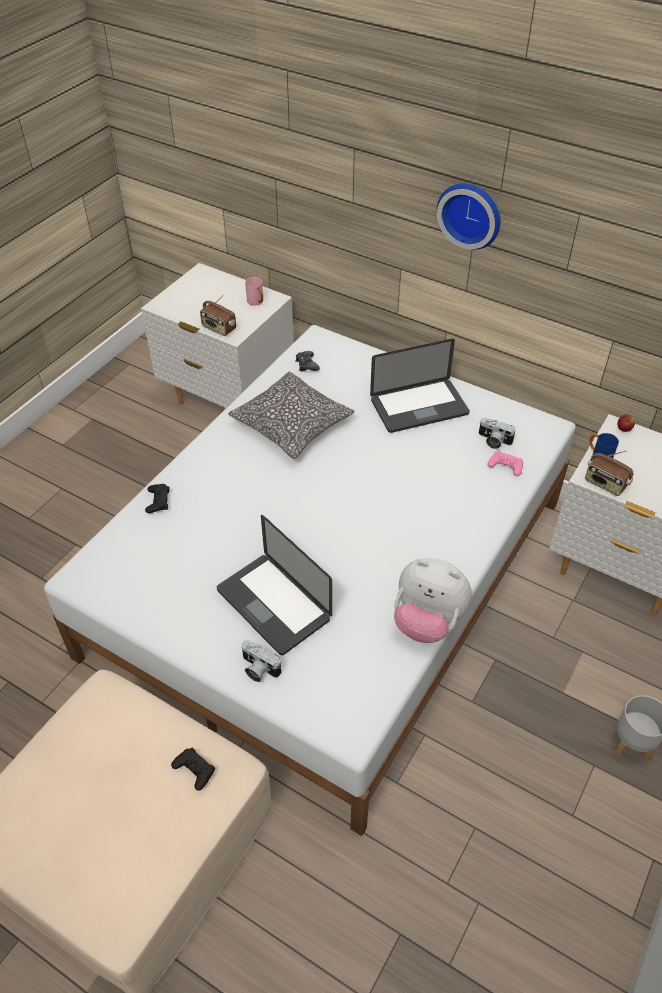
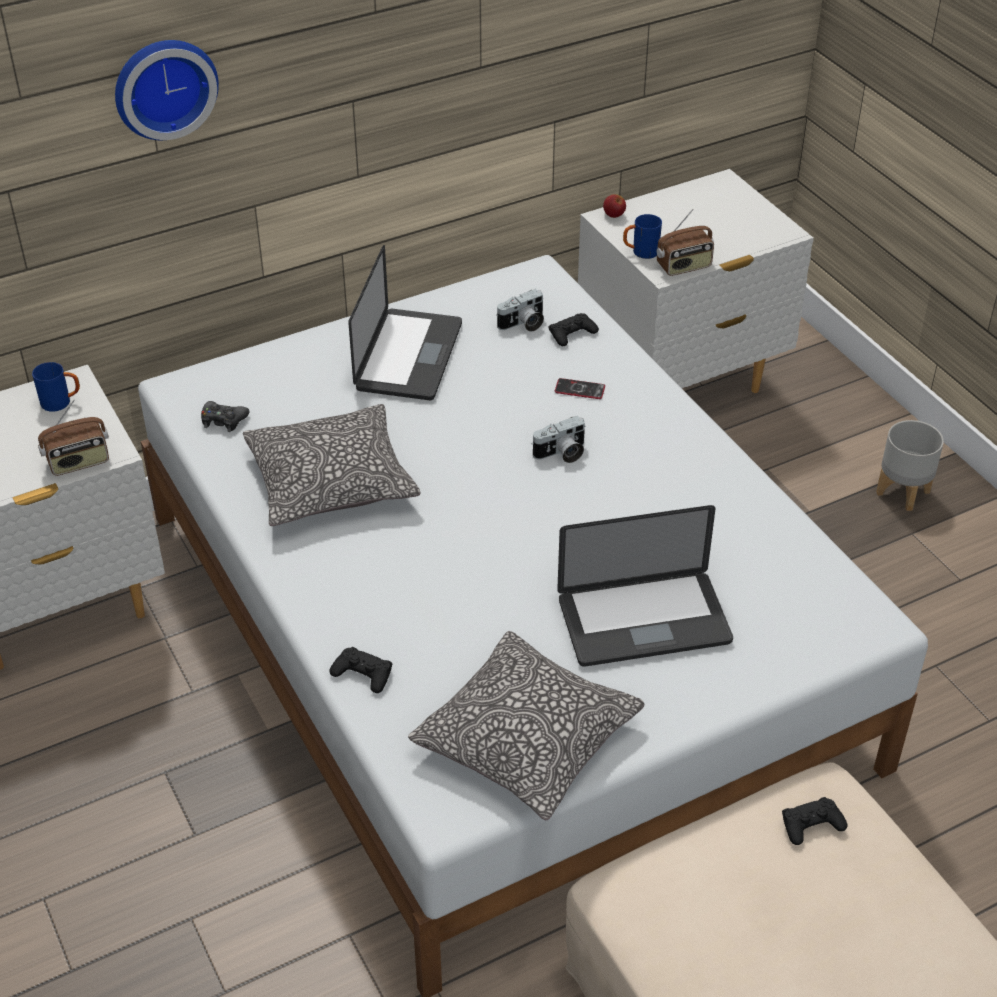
camera: 60 degrees left, 5 degrees down
camera [242,640,281,682] -> camera moved to [532,416,585,463]
pink mug [245,277,263,306] -> blue mug [32,362,80,412]
plush toy [394,558,472,643] -> none
wall clock [437,183,501,250] -> wall clock moved to [115,40,219,140]
pink game controller [488,451,523,476] -> black game controller [548,313,599,346]
none -> pillow [408,631,645,820]
none -> phone [555,378,605,399]

